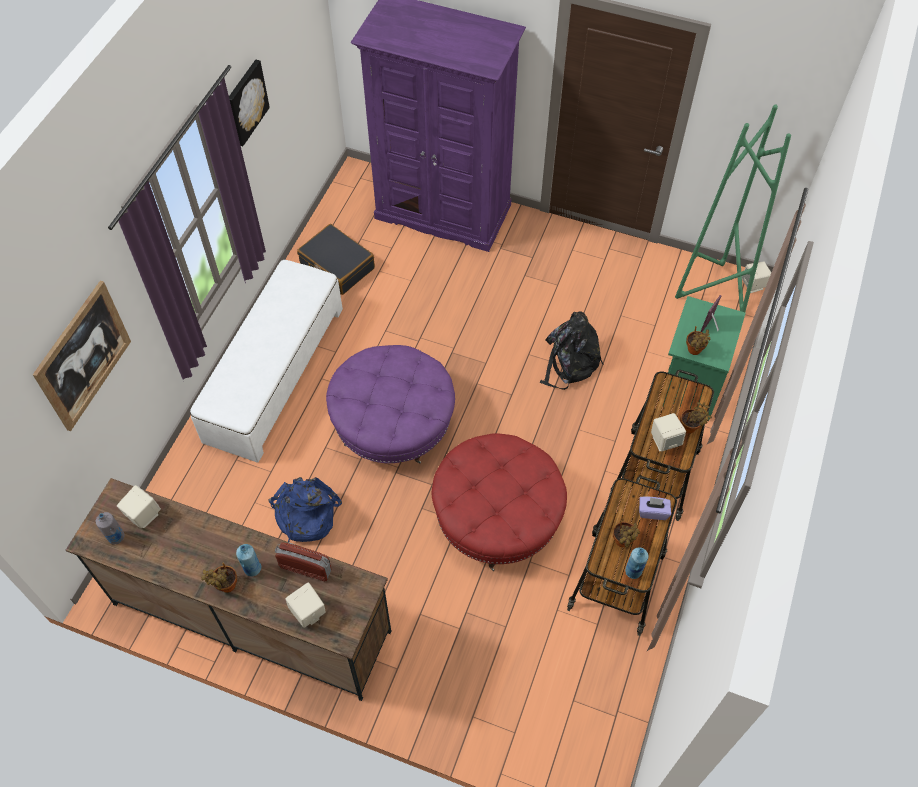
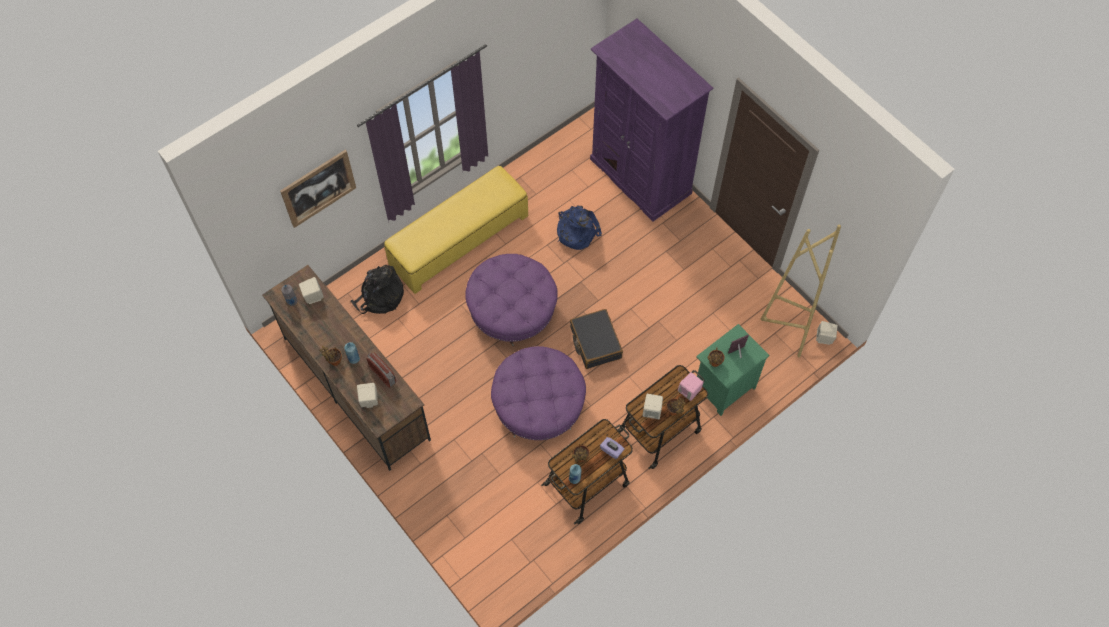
camera: 30 degrees right, 5 degrees up
white bench [190,260,343,463] -> yellow bench [384,166,528,294]
picture [229,59,270,146] -> none
blue backpack [268,477,342,542] -> blue backpack moved to [557,205,602,250]
black suitcase [297,224,375,295] -> black suitcase moved to [570,309,623,369]
red ottoman [431,433,567,571] -> purple ottoman [491,346,586,440]
black backpack [540,311,603,390] -> black backpack moved to [351,265,404,314]
green clothes rack [675,104,791,312] -> yellow clothes rack [761,225,841,357]
none -> pink speaker [678,372,704,401]

